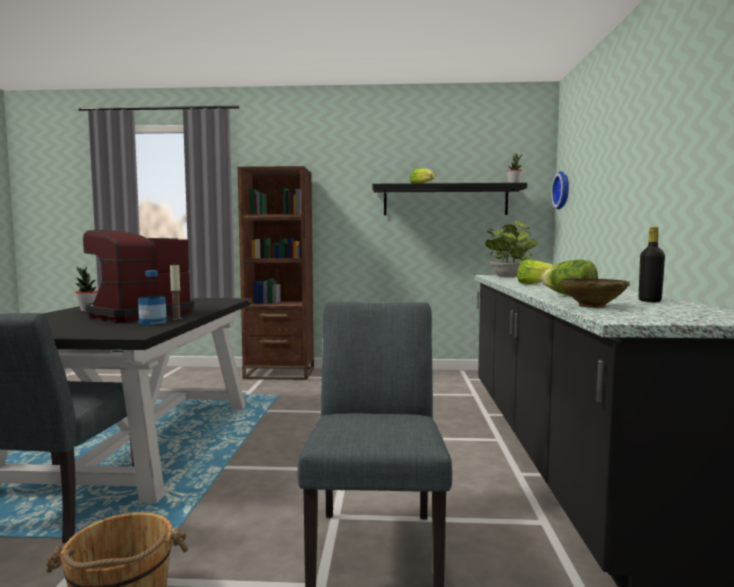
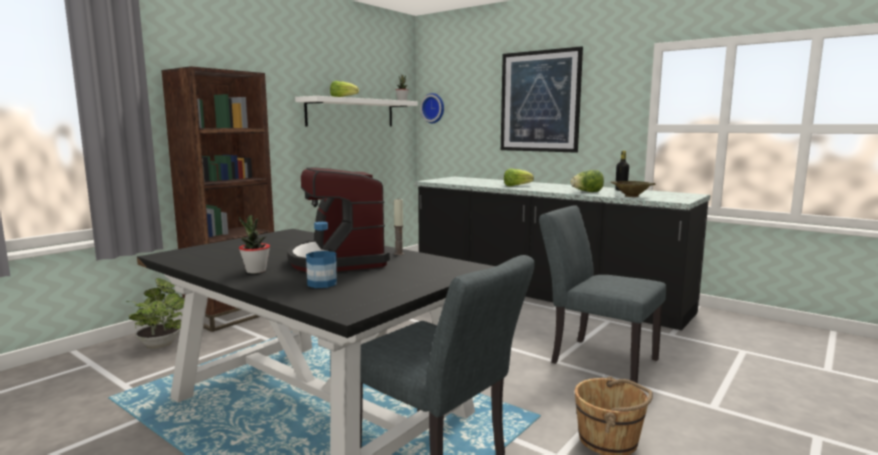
camera: 55 degrees left, 5 degrees up
bottle [138,270,167,325] -> bottle moved to [306,222,337,288]
black shelf [372,183,527,215] -> white shelf [295,96,418,127]
potted plant [485,220,537,277] -> potted plant moved to [126,278,184,349]
none -> picture [501,46,583,153]

